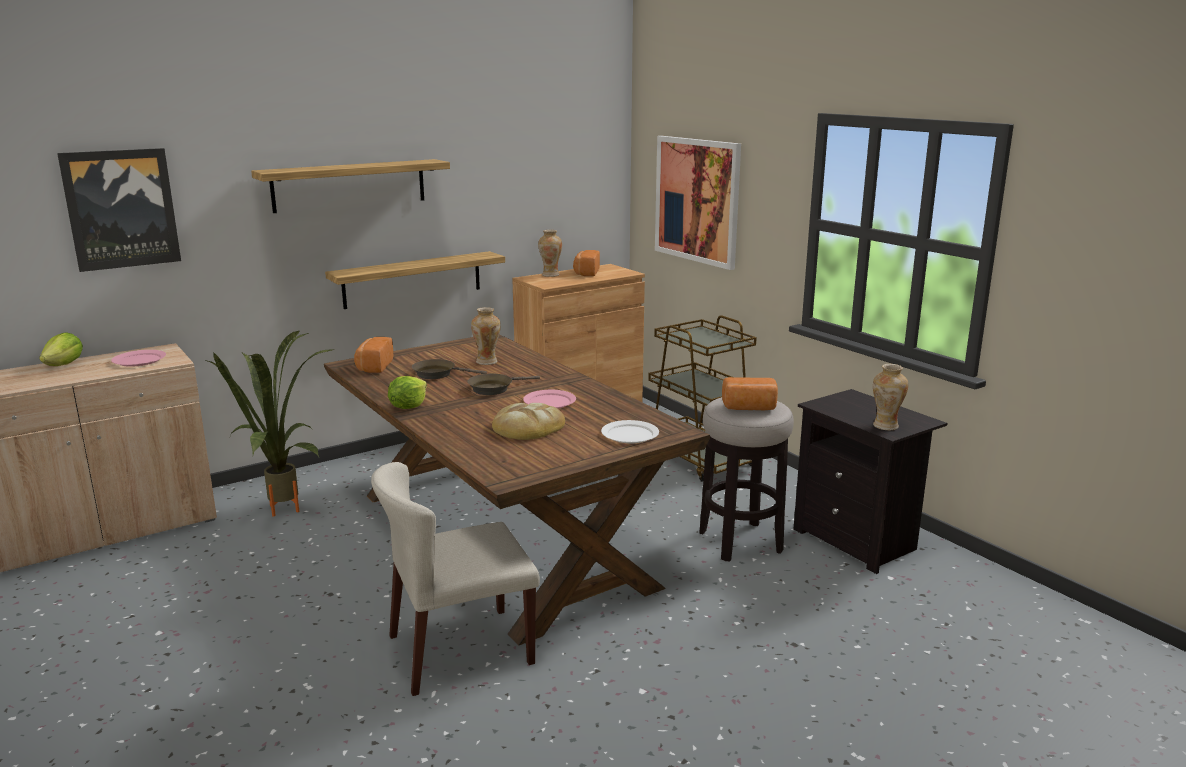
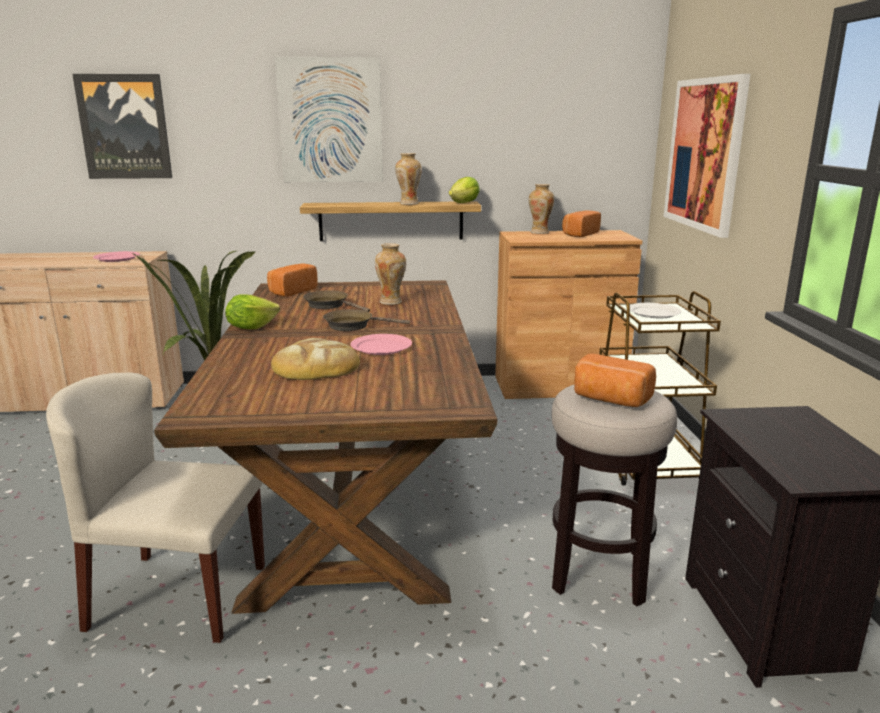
camera: 30 degrees right, 0 degrees up
lettuce [39,332,83,366] -> lettuce moved to [449,177,480,203]
shelf [251,159,450,213] -> picture [275,57,383,182]
white plate [601,420,659,443] -> white plate moved to [630,303,681,318]
vase [873,364,908,430] -> vase moved to [395,153,422,205]

